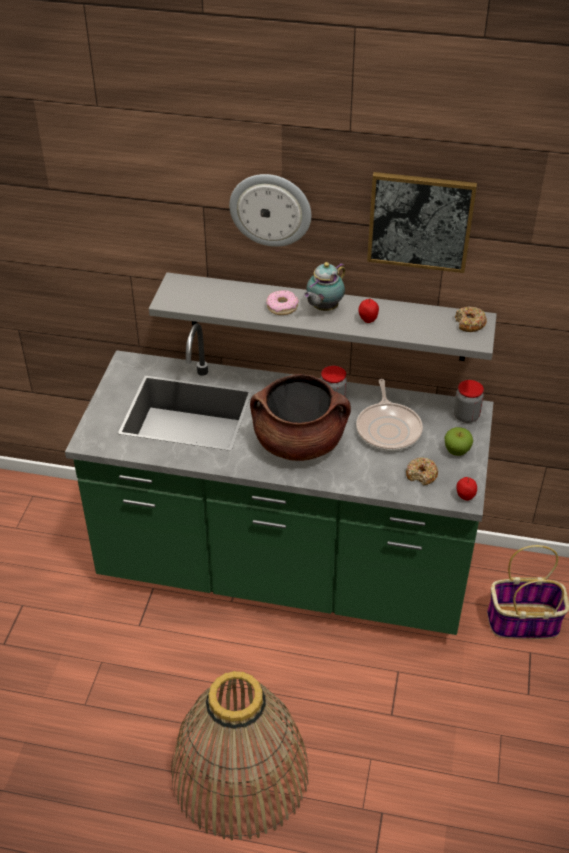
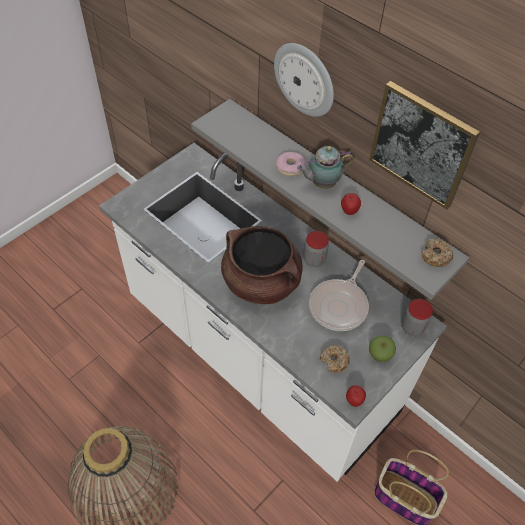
camera: 30 degrees right, 10 degrees up
green counter [65,323,494,635] -> white counter [99,143,447,482]

